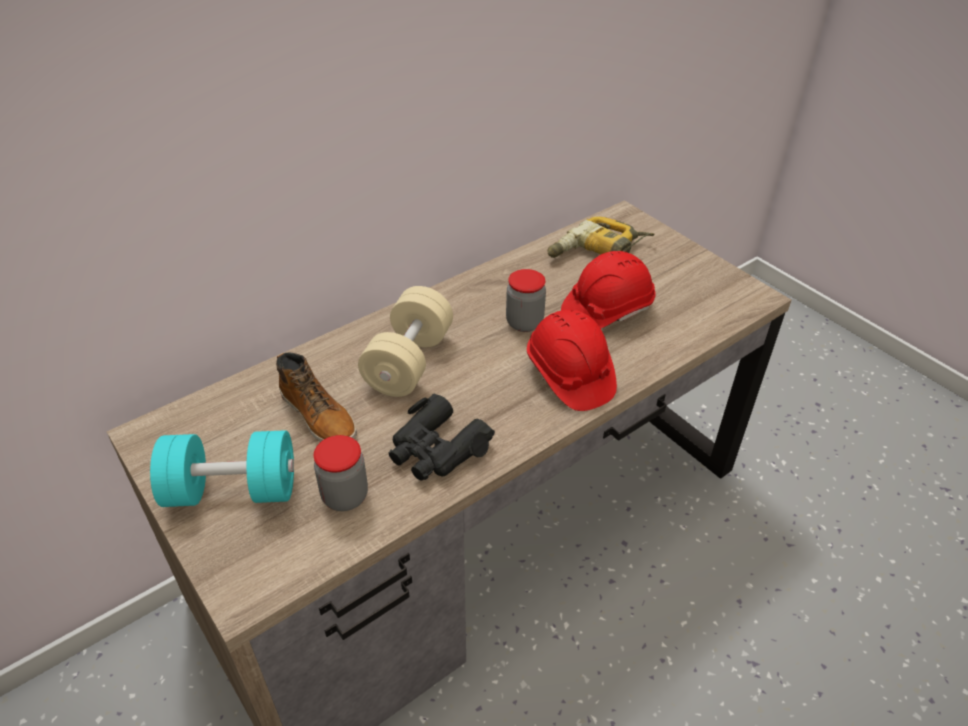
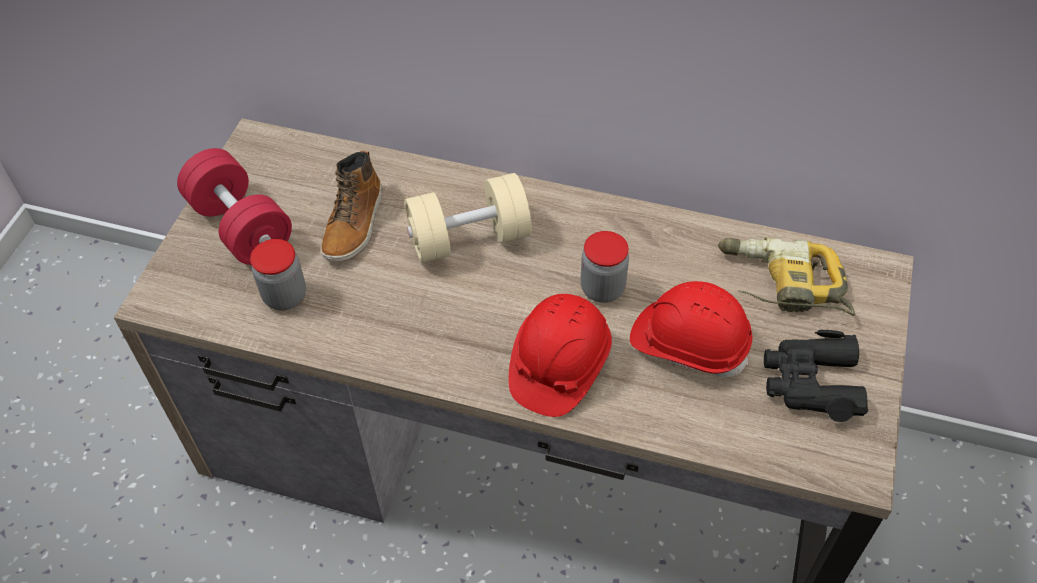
camera: 55 degrees right, 10 degrees up
turquoise dumbbell [150,430,294,507] -> red dumbbell [177,148,292,265]
black binoculars [389,394,495,481] -> black binoculars moved to [764,330,868,422]

